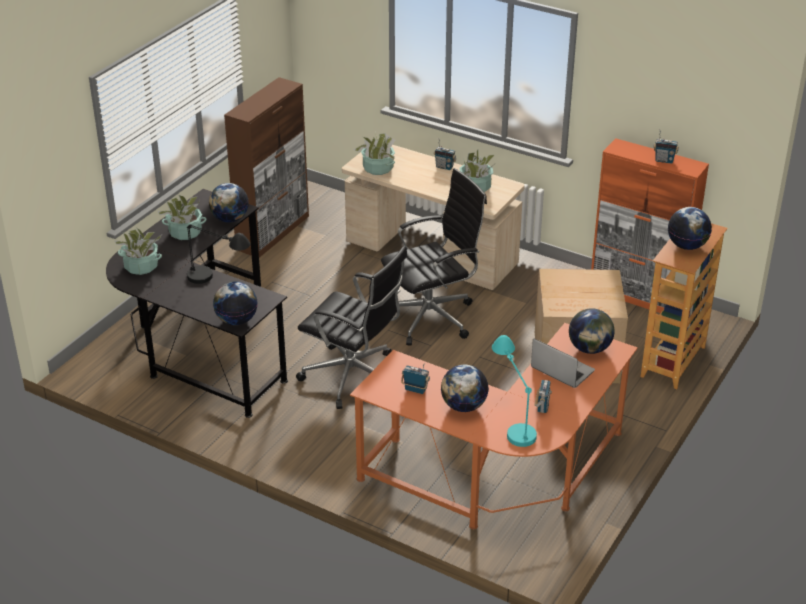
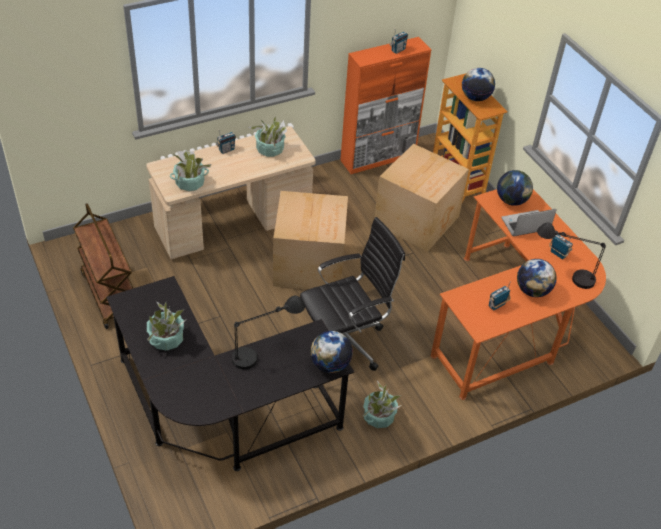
camera: 60 degrees left, 10 degrees up
potted plant [114,228,162,275] -> potted plant moved to [363,381,401,428]
globe [209,183,249,223] -> none
brown cabinet [224,77,309,258] -> brown cart [73,203,133,329]
black office chair [381,168,487,346] -> cardboard box [273,191,348,289]
turquoise table lamp [492,335,537,447] -> black table lamp [537,223,606,289]

